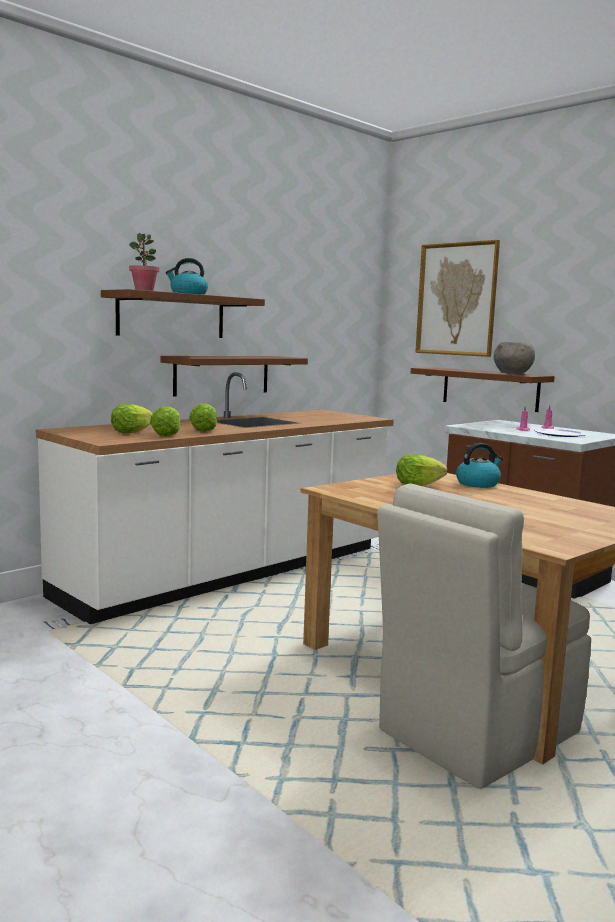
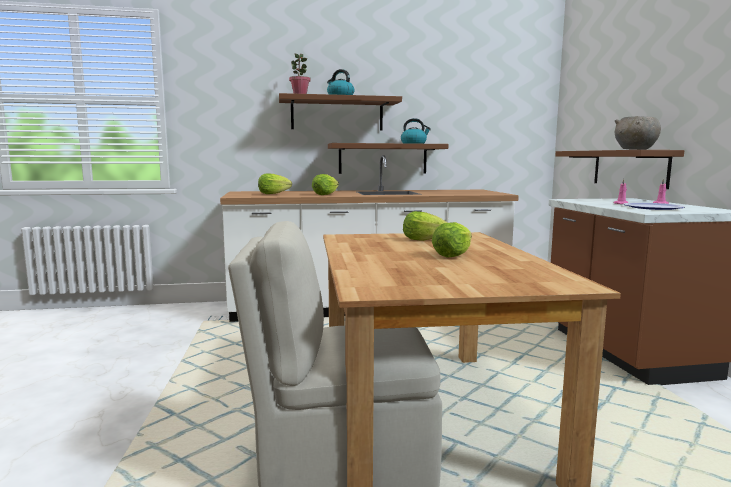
camera: 35 degrees right, 0 degrees up
lettuce [150,406,181,436] -> lettuce moved to [432,222,472,257]
picture [415,240,500,357] -> none
kettle [456,443,503,488] -> kettle moved to [401,118,431,144]

